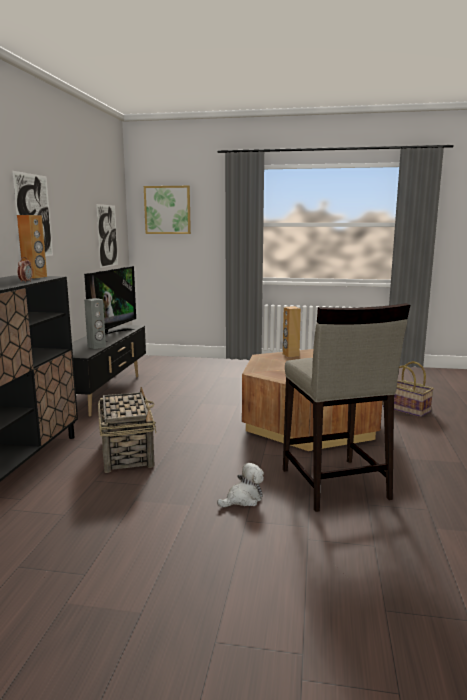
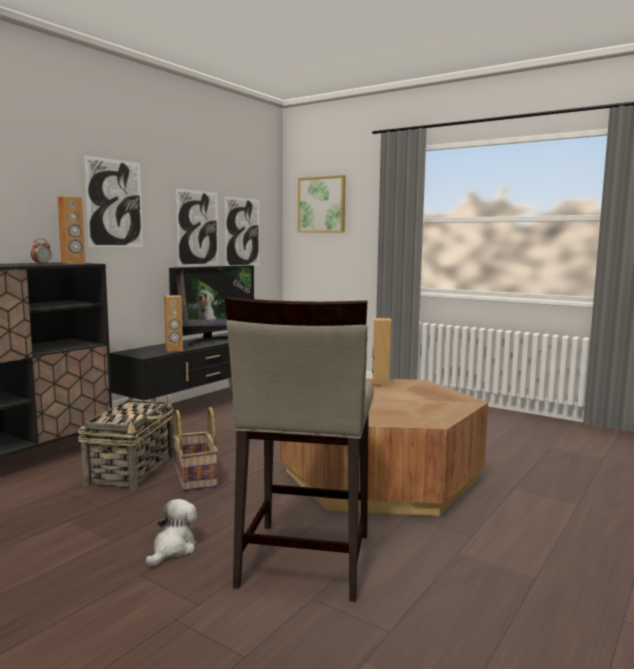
camera: 25 degrees right, 5 degrees down
grey speaker [84,298,106,349] -> brown speaker [164,295,183,352]
plush toy [217,463,264,507] -> plush toy turned 60 degrees counterclockwise [146,499,197,567]
basket [383,361,434,417] -> basket moved to [173,407,218,491]
none -> picture [176,188,218,266]

